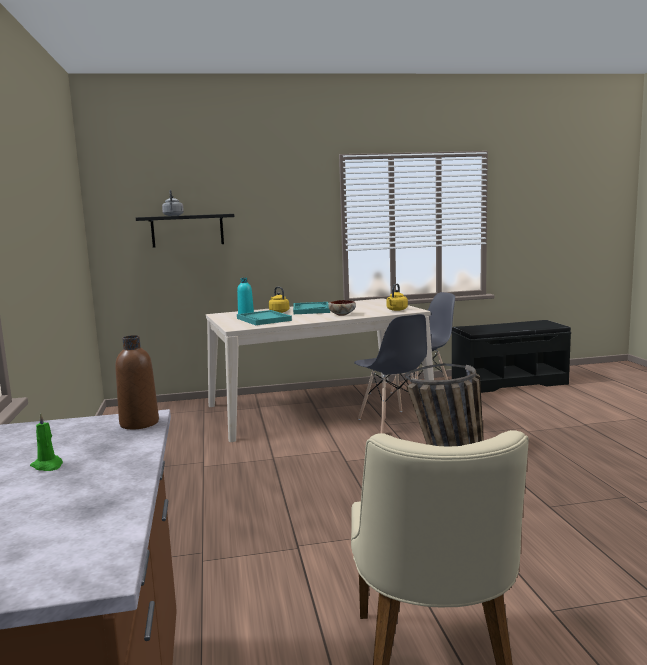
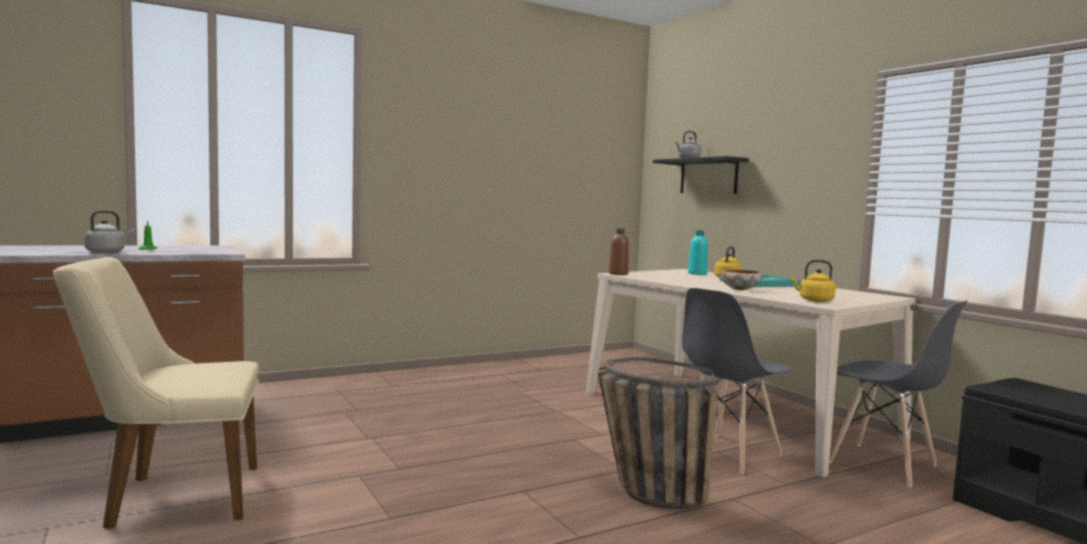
camera: 70 degrees right, 5 degrees down
brown bottle [115,335,159,429] -> brown bottle moved to [609,228,629,275]
turquoise tray [237,310,292,325] -> none
none -> grey kettle [84,210,135,253]

